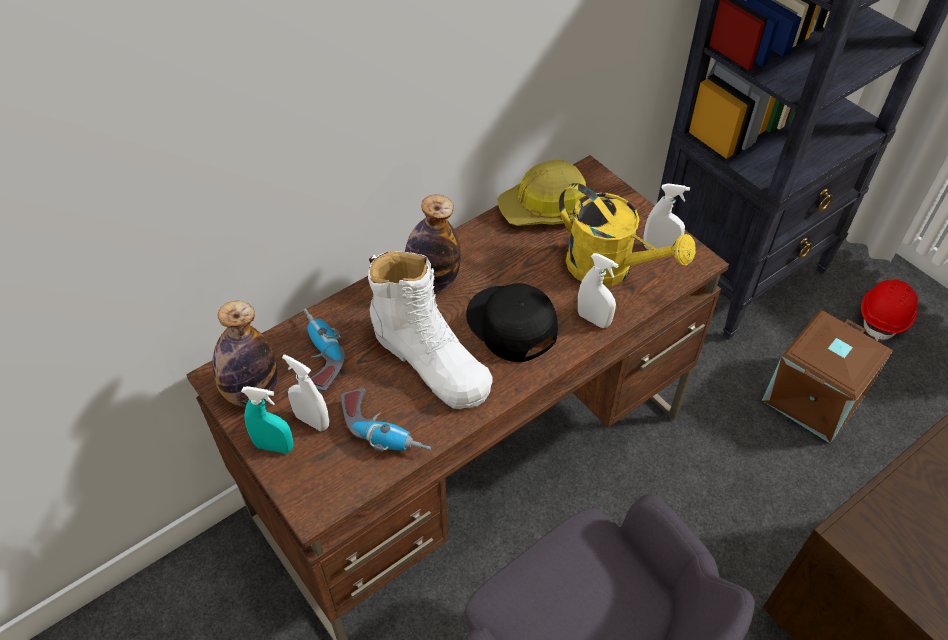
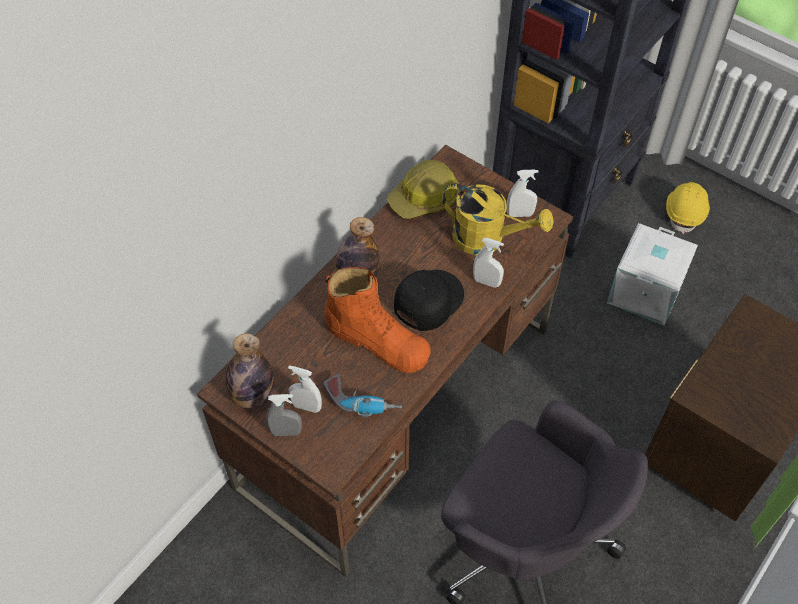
camera: 15 degrees left, 5 degrees up
turquoise spray bottle [241,386,294,453] -> grey spray bottle [266,394,302,436]
power drill [303,309,345,391] -> none
white boot [368,251,492,409] -> orange boot [324,267,431,373]
black cap [466,283,558,362] -> black cap turned 90 degrees clockwise [394,270,464,331]
brown storage box [762,309,893,443] -> white storage box [607,223,698,326]
red hard hat [861,280,918,341] -> yellow hard hat [666,182,710,234]

